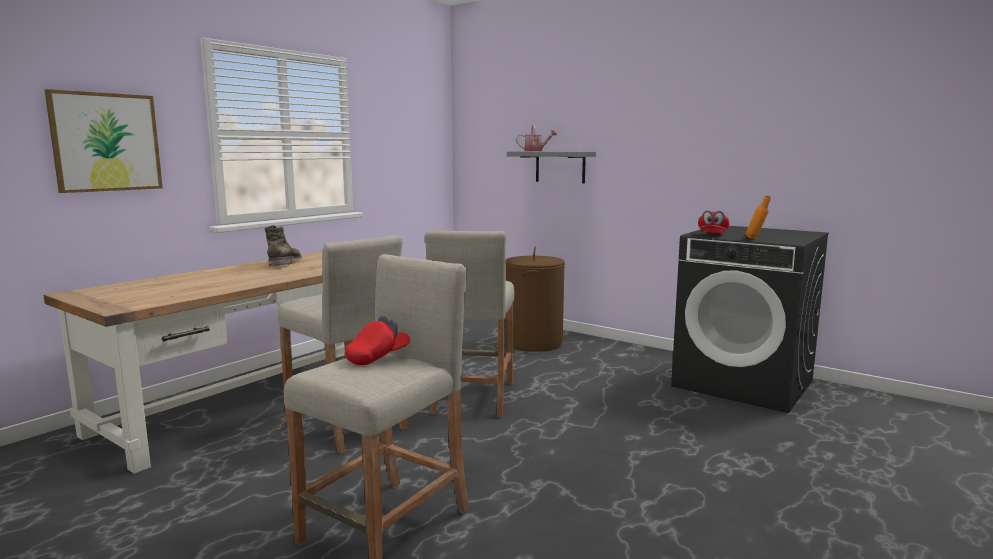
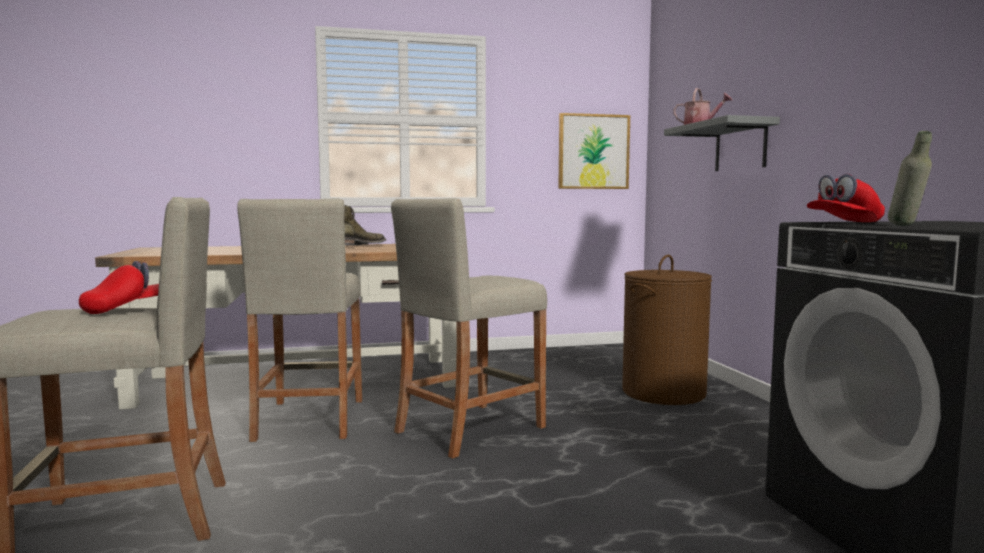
camera: 40 degrees right, 5 degrees down
picture [45,89,163,193] -> picture moved to [558,113,630,189]
red cap [345,316,410,365] -> red cap turned 45 degrees counterclockwise [79,261,159,314]
orange bottle [746,195,771,239] -> grey bottle [888,131,932,226]

